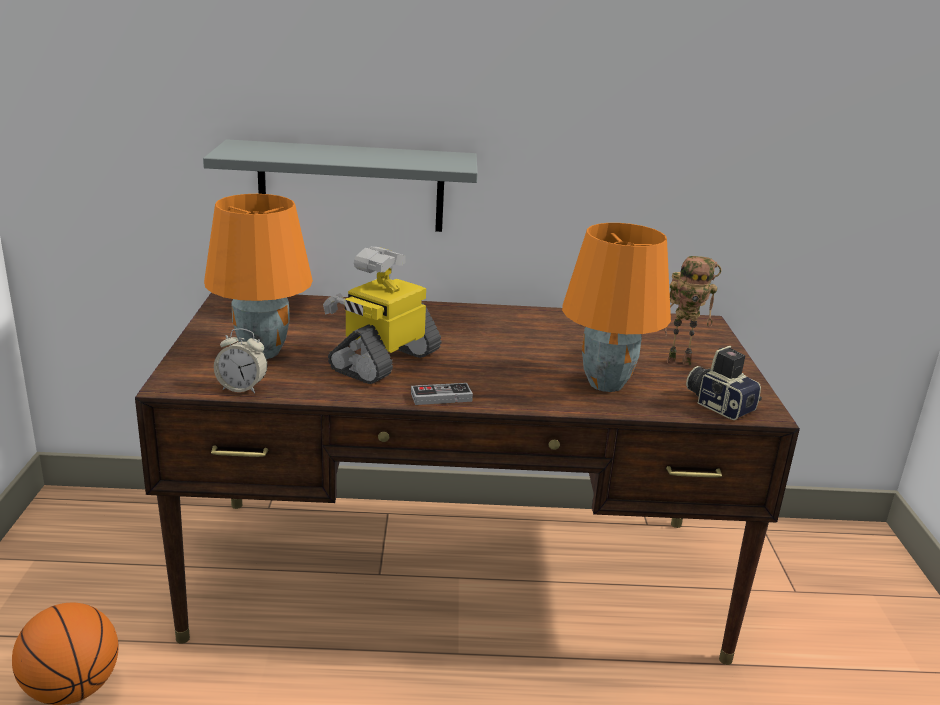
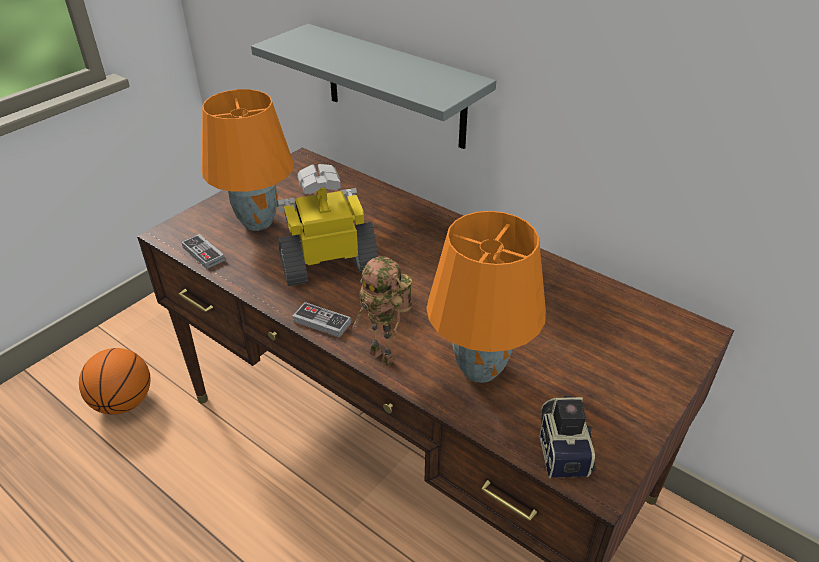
camera: 40 degrees right, 15 degrees up
alarm clock [214,328,267,394] -> game controller [181,234,225,269]
toy robot [665,256,721,365] -> toy robot moved to [352,257,412,367]

